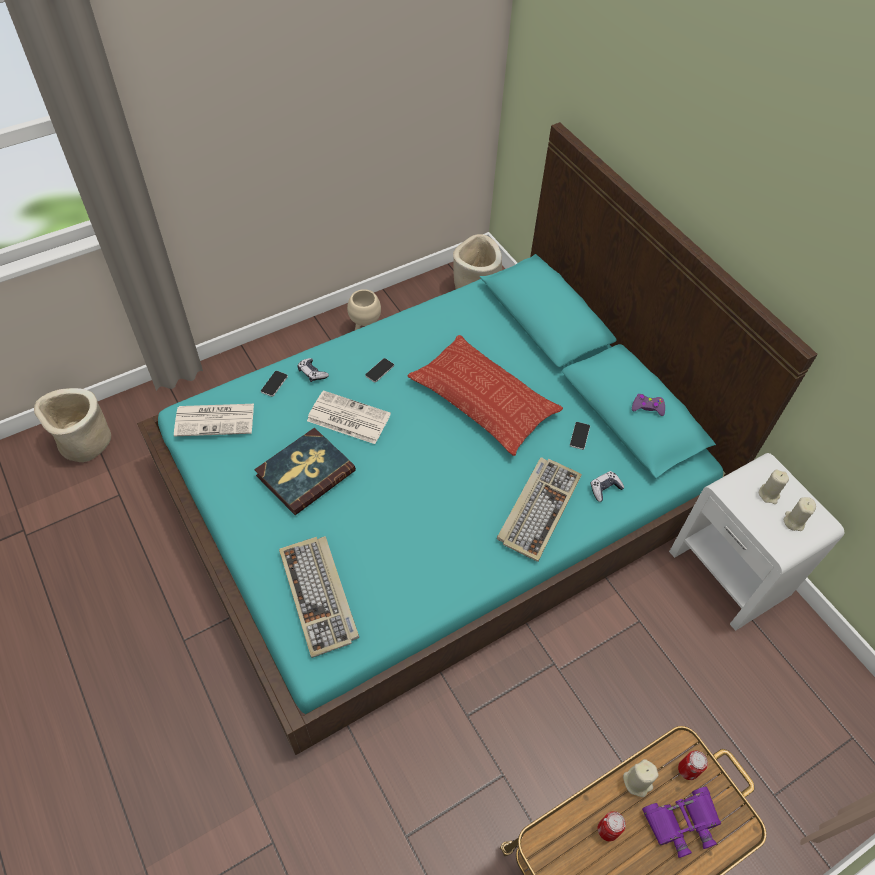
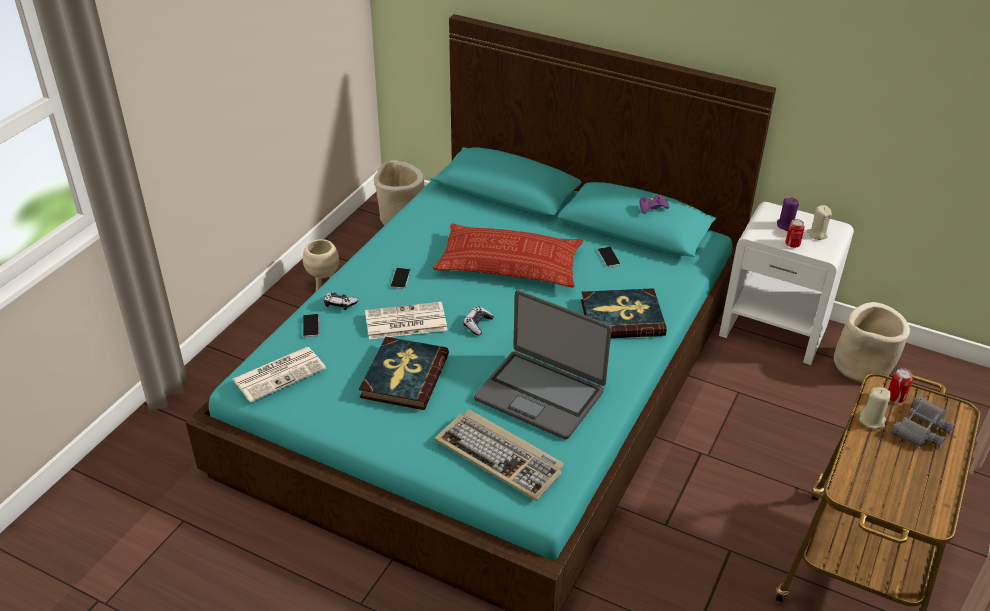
camera: 30 degrees left, 15 degrees down
beige planter [34,388,111,462] -> beige planter moved to [834,302,910,383]
keyboard [497,458,582,562] -> book [581,288,667,338]
game controller [591,471,624,502] -> game controller moved to [463,307,494,335]
can [598,811,626,841] -> can moved to [785,219,805,248]
purple binoculars [642,786,721,858] -> grey binoculars [891,396,955,448]
beige candle [759,469,789,504] -> purple candle [777,197,799,231]
none -> laptop [474,290,612,440]

